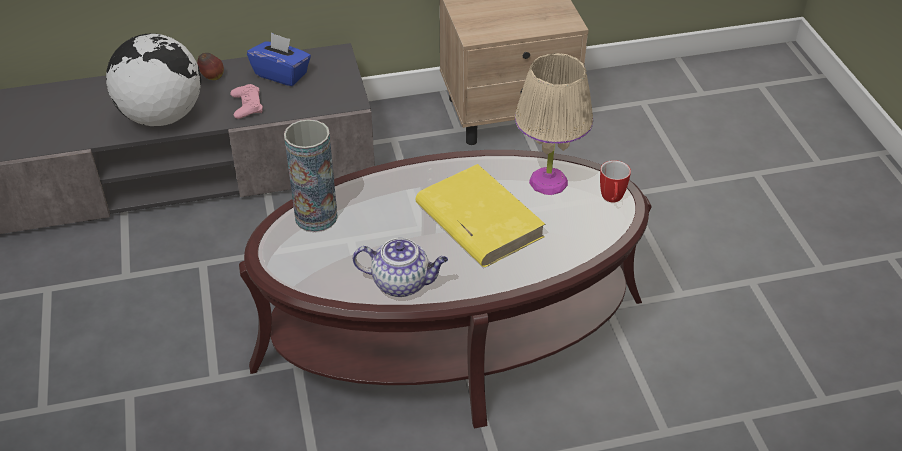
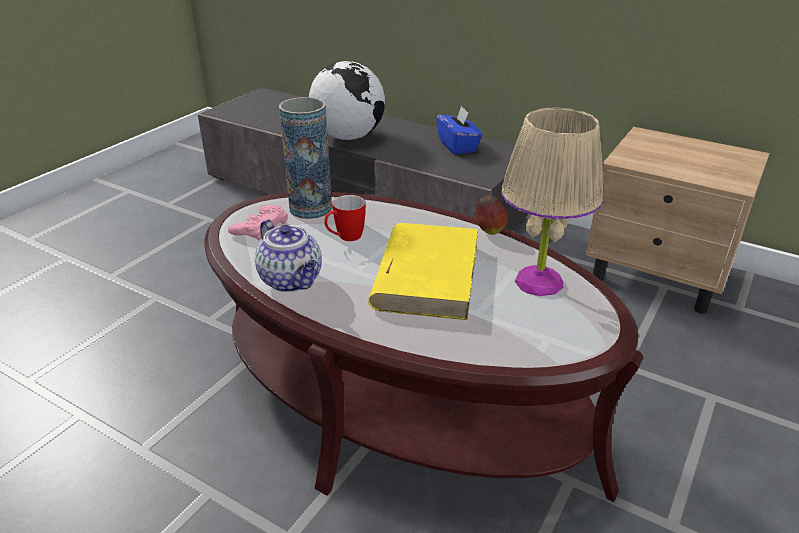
camera: 45 degrees right, 10 degrees down
apple [197,53,224,80] -> apple moved to [476,195,508,235]
pink game controller [230,84,263,119] -> pink game controller moved to [228,205,288,240]
mug [600,160,631,202] -> mug moved to [324,195,366,241]

